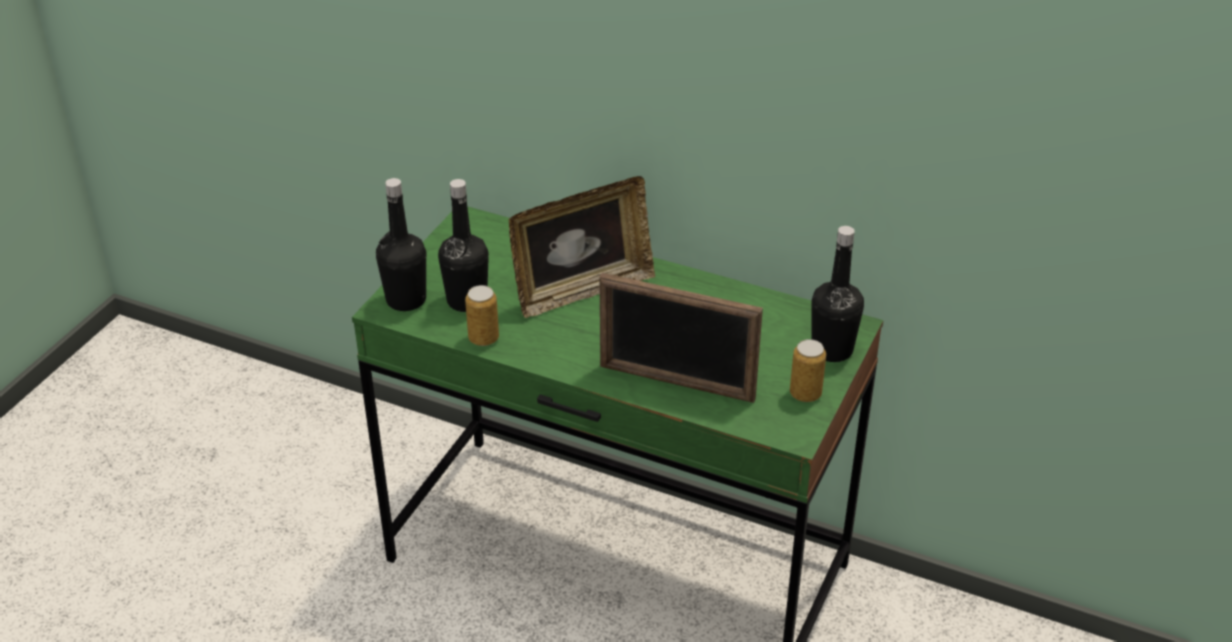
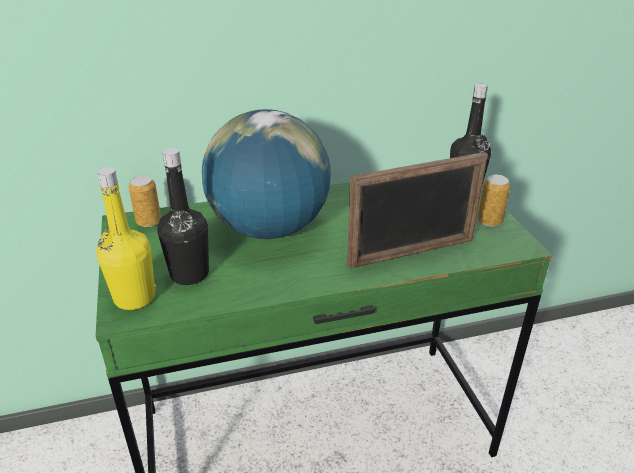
camera: 40 degrees left, 5 degrees down
black bottle [376,178,426,311] -> yellow bottle [96,167,156,310]
can [465,285,499,346] -> can moved to [129,175,161,227]
picture frame [509,176,655,318] -> globe [202,109,331,239]

